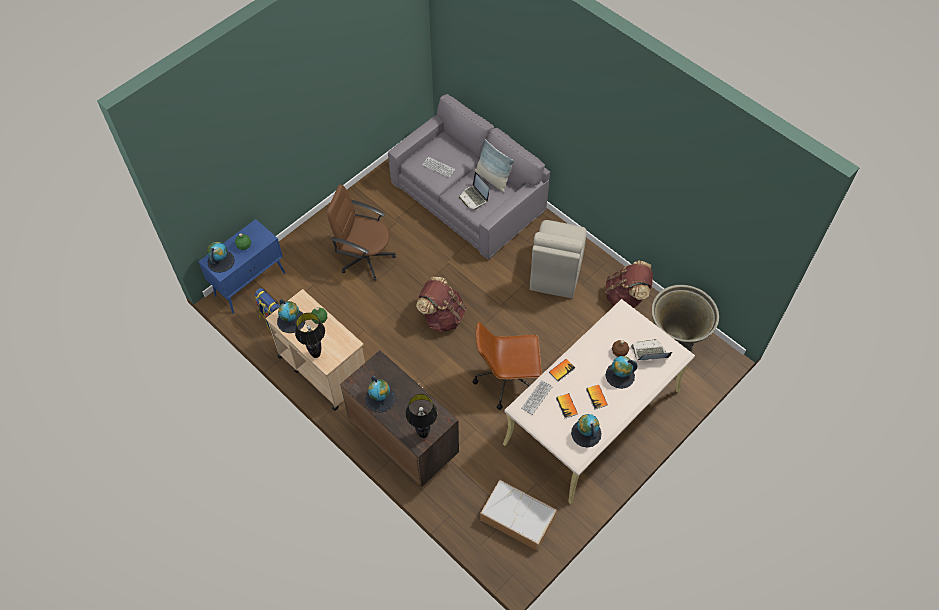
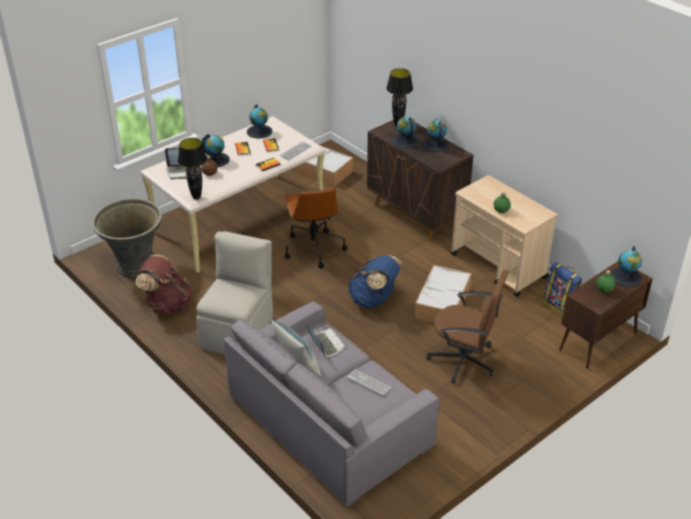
camera: 175 degrees left, 20 degrees down
blue cabinet [198,219,285,314] -> brown cabinet [559,261,653,369]
globe [277,299,305,333] -> globe moved to [393,116,419,148]
black table lamp [295,313,325,358] -> black table lamp moved to [178,138,207,200]
brown backpack [416,276,466,333] -> blue backpack [348,255,403,308]
brown office chair [473,322,542,410] -> brown office chair turned 75 degrees clockwise [284,188,348,268]
none -> storage box [415,265,471,323]

